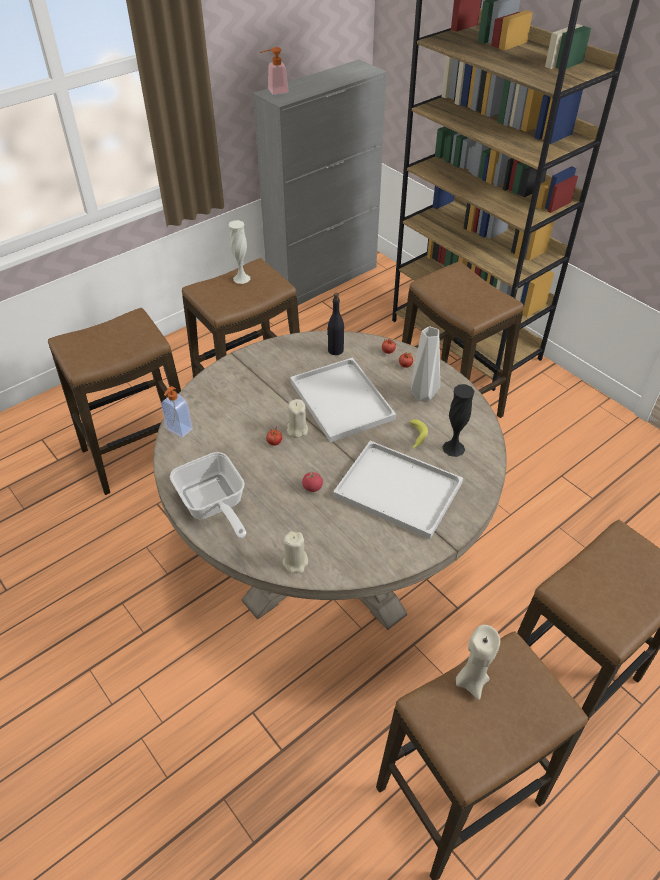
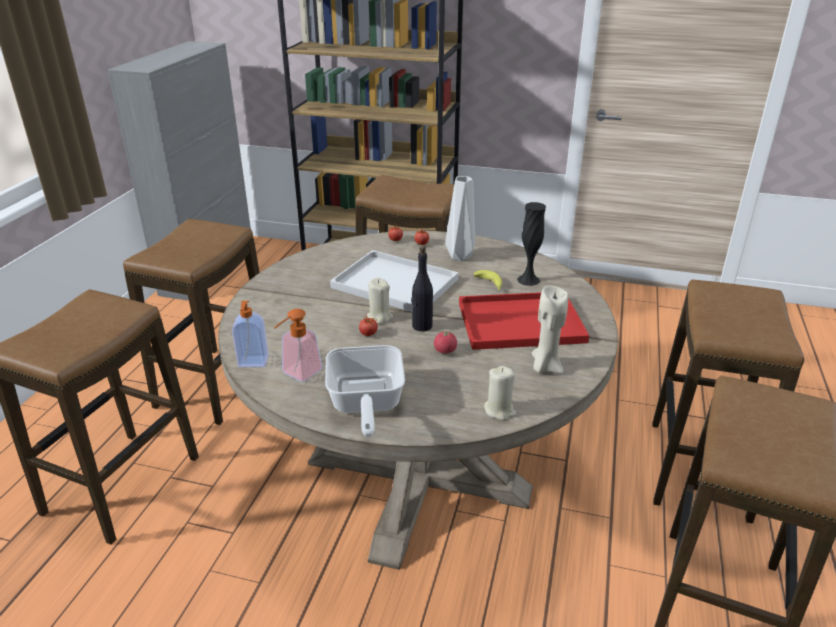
camera: 35 degrees left, 15 degrees down
frying pan [170,452,246,539] -> frying pan turned 60 degrees clockwise [325,345,405,437]
white vase [228,220,250,284] -> none
soap dispenser [260,47,289,95] -> soap dispenser moved to [274,309,322,382]
black bottle [327,293,344,355] -> black bottle moved to [411,246,433,331]
white tray [333,441,463,539] -> red tray [459,292,589,350]
beige candle [456,625,500,700] -> beige candle moved to [532,285,568,373]

